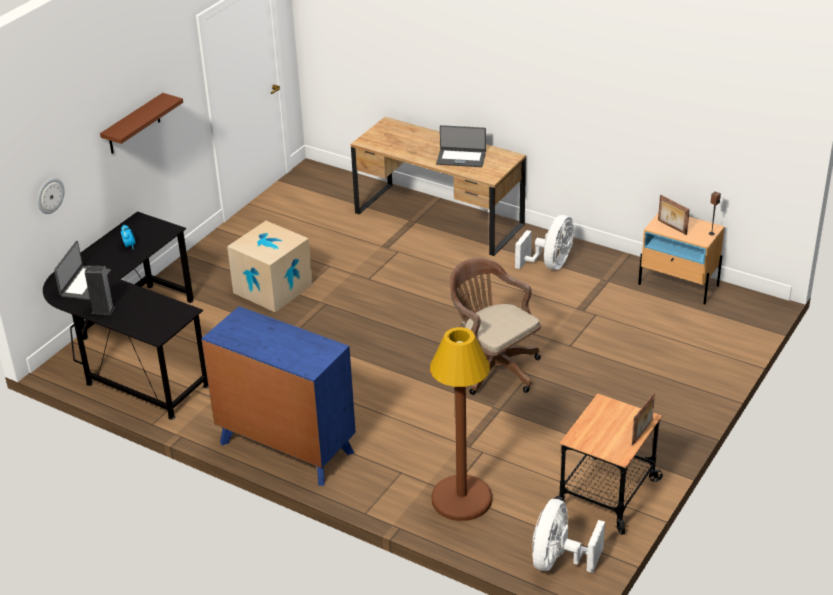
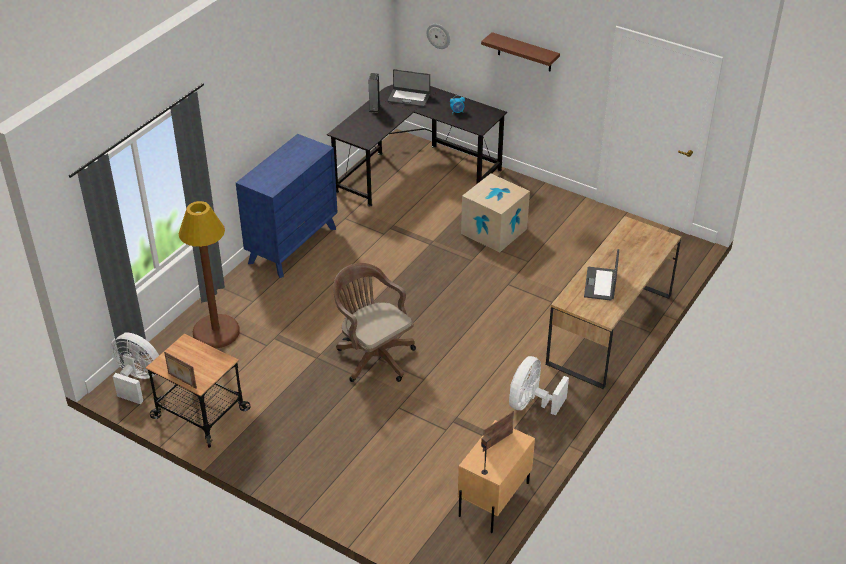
camera: 90 degrees right, 5 degrees up
brown office chair [450,258,541,395] -> brown office chair turned 90 degrees counterclockwise [333,263,416,382]
white fan [515,215,574,270] -> white fan turned 90 degrees clockwise [509,356,569,416]

